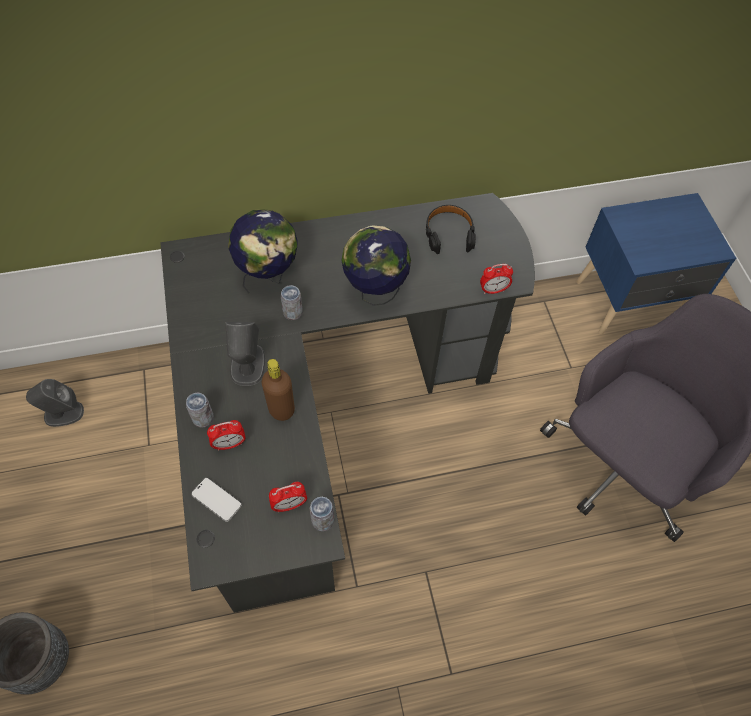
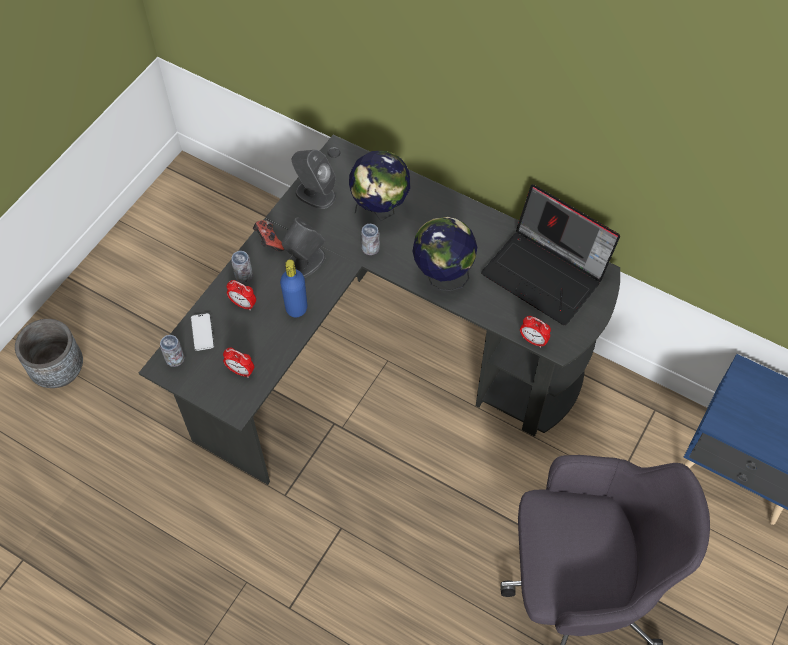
camera: 45 degrees right, 0 degrees up
grey speaker [26,379,84,427] -> grey speaker moved to [292,150,336,209]
brown bottle [262,359,295,421] -> blue bottle [280,259,307,317]
can [310,497,335,531] -> can moved to [160,335,185,367]
black headphones [426,205,476,254] -> laptop [481,185,620,325]
none -> game controller [253,220,284,251]

